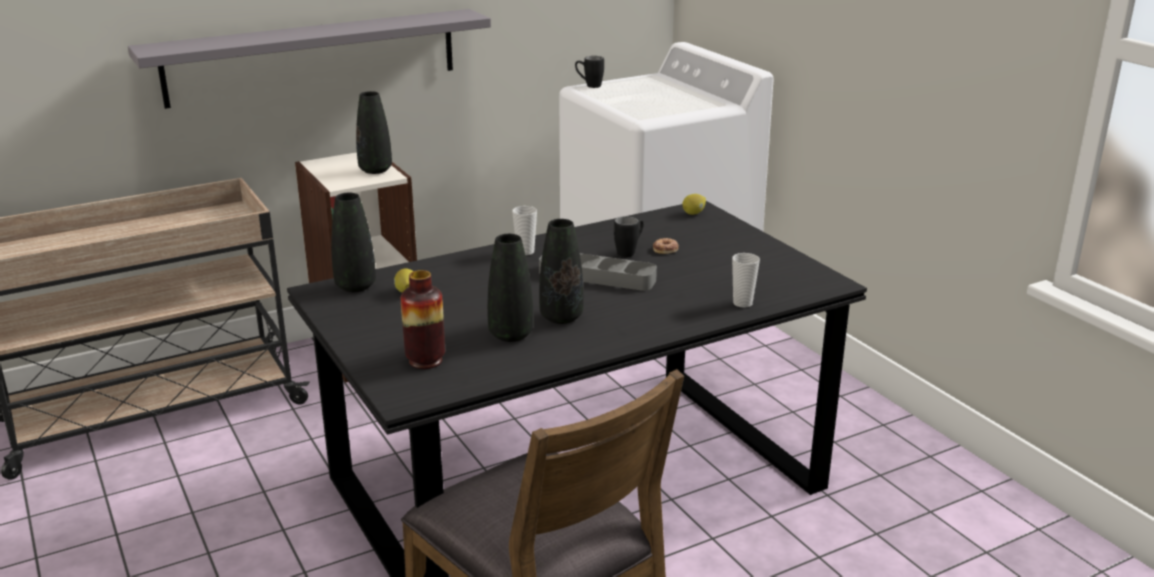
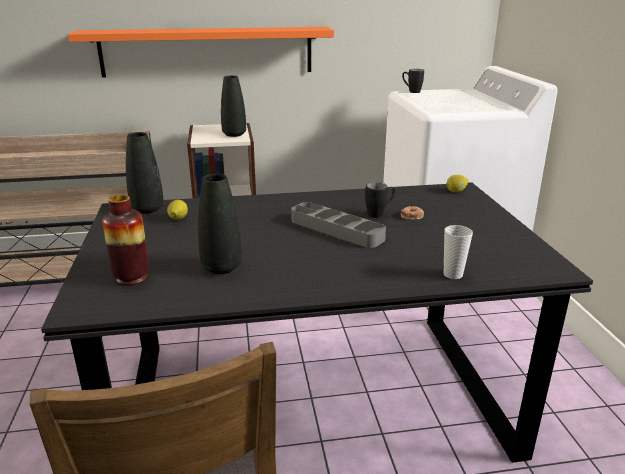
camera: 20 degrees right, 0 degrees up
grey shelf [128,9,491,109] -> orange shelf [68,27,334,77]
cup [512,206,537,255] -> none
black vase [539,219,584,324] -> none

